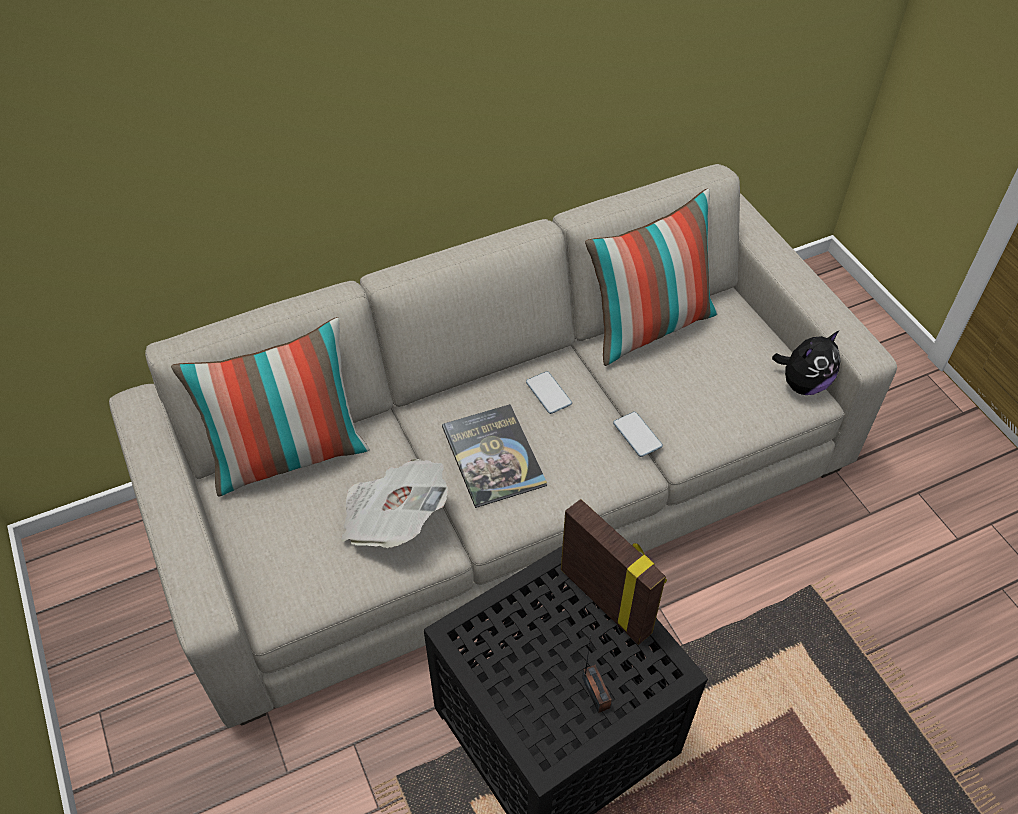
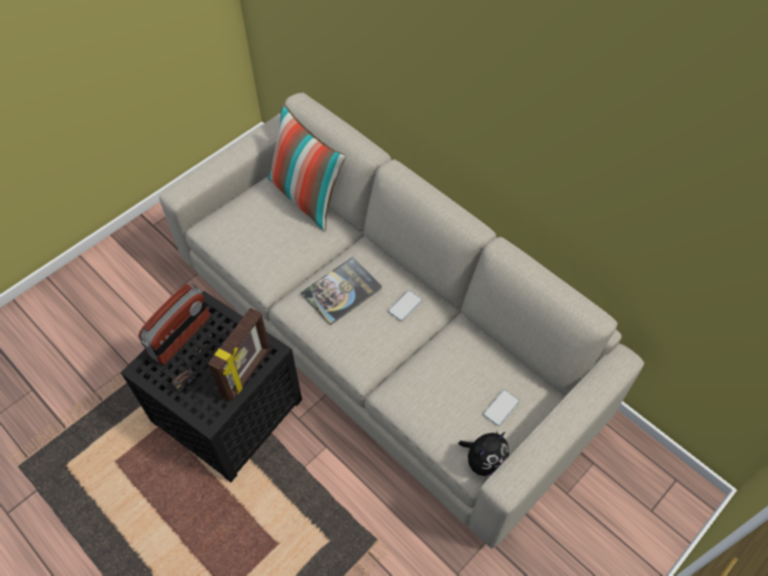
camera: 70 degrees right, 5 degrees up
newspaper [341,459,448,548] -> none
pillow [585,188,718,366] -> none
phone [613,412,663,457] -> phone moved to [483,390,519,426]
plush toy [772,330,841,395] -> plush toy turned 75 degrees counterclockwise [459,431,509,476]
none -> radio [139,283,210,365]

